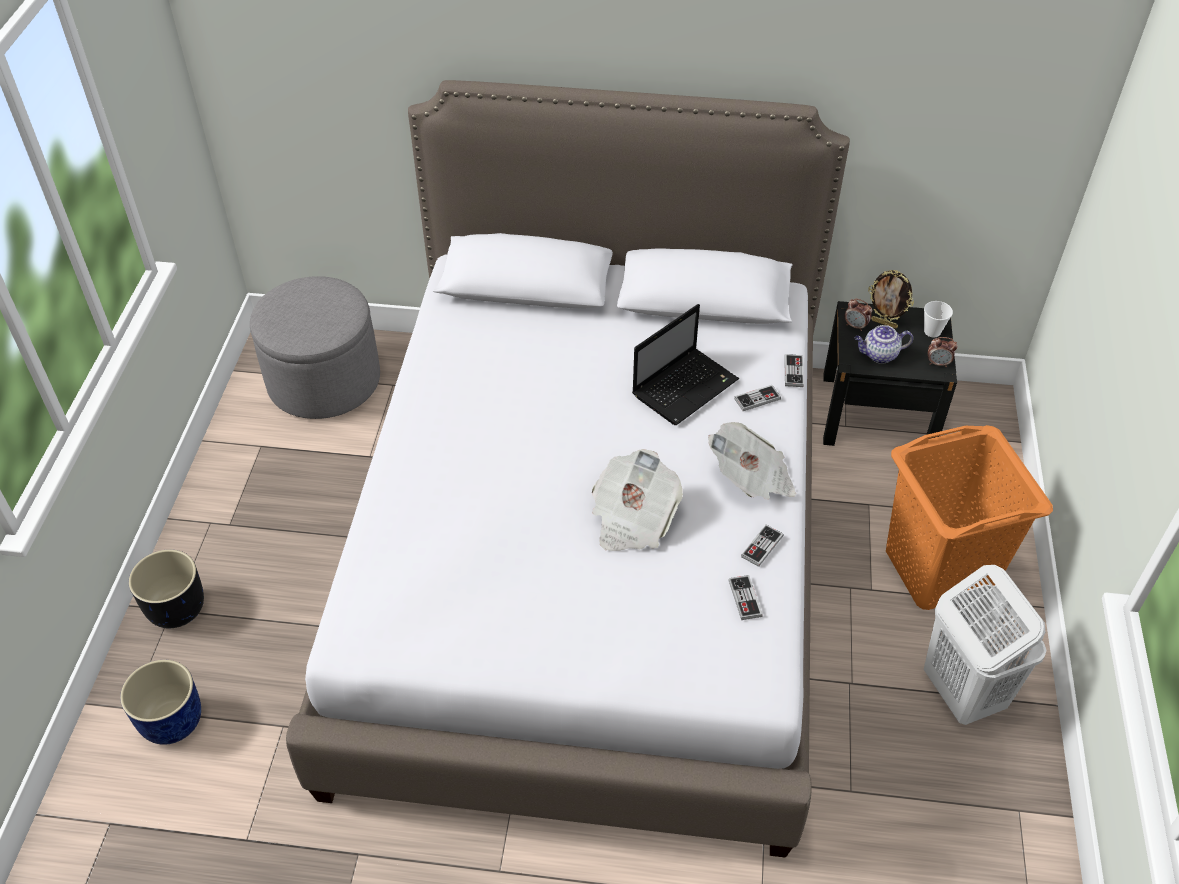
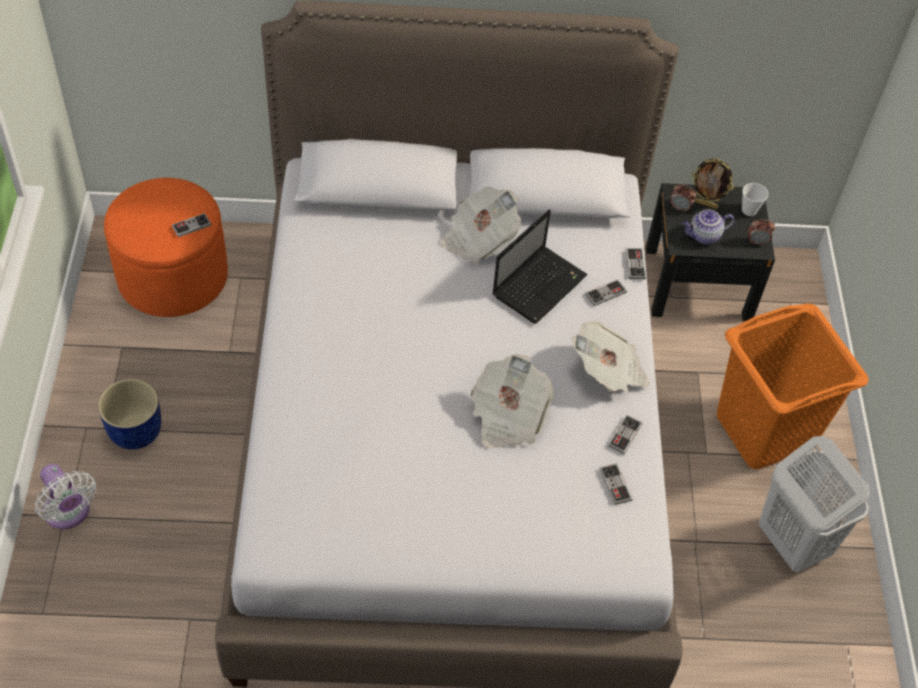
camera: 10 degrees left, 5 degrees up
blue planter [120,660,201,745] -> blue planter moved to [98,379,161,450]
black planter [129,549,204,628] -> white fan [35,464,96,529]
grey ottoman [250,276,380,419] -> orange ottoman [104,178,228,317]
none -> game controller [172,213,211,237]
none -> newspaper [441,186,521,264]

